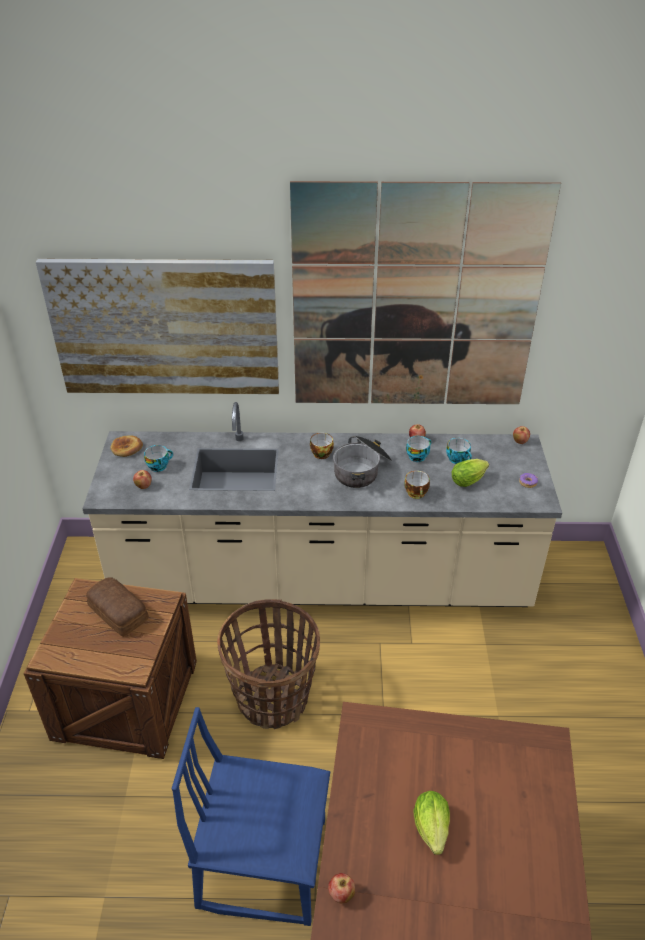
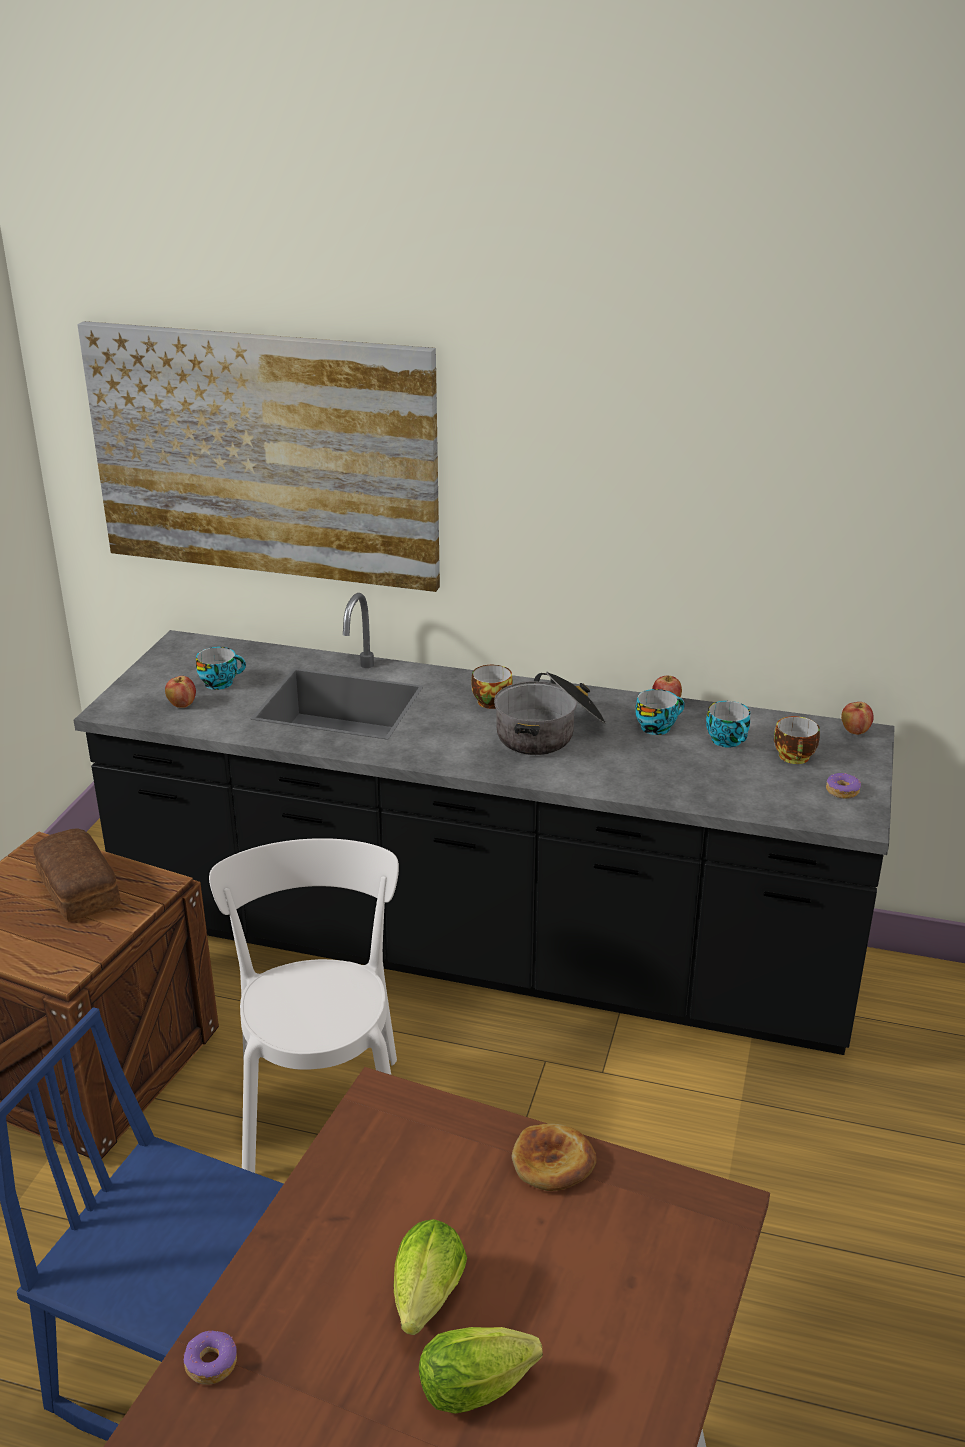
camera: 15 degrees right, 10 degrees down
beige counter [82,402,562,607] -> black counter [74,593,895,1055]
bread [110,435,143,457] -> bread moved to [511,1124,596,1191]
basket [217,599,320,729] -> white chair [209,838,399,1173]
picture [290,181,561,404] -> none
apple [328,873,355,903] -> donut [184,1331,237,1385]
cup [404,471,430,499] -> cup moved to [774,716,820,764]
lettuce [452,459,489,487] -> lettuce moved to [419,1327,543,1413]

